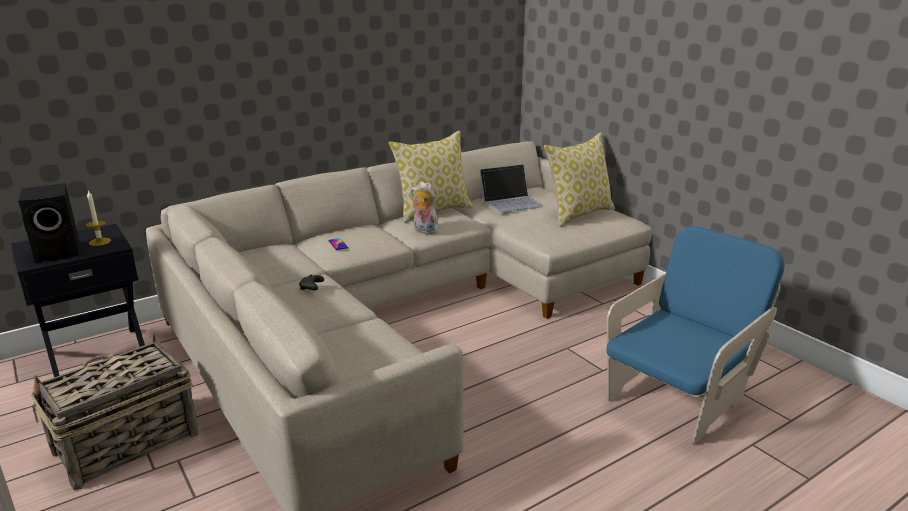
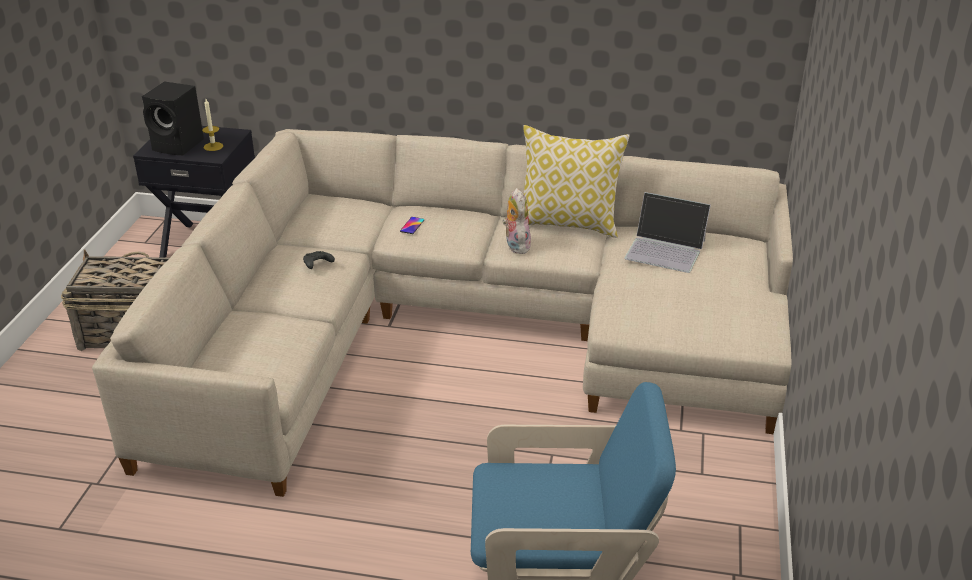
camera: 45 degrees right, 10 degrees up
pillow [544,133,615,227] -> none

